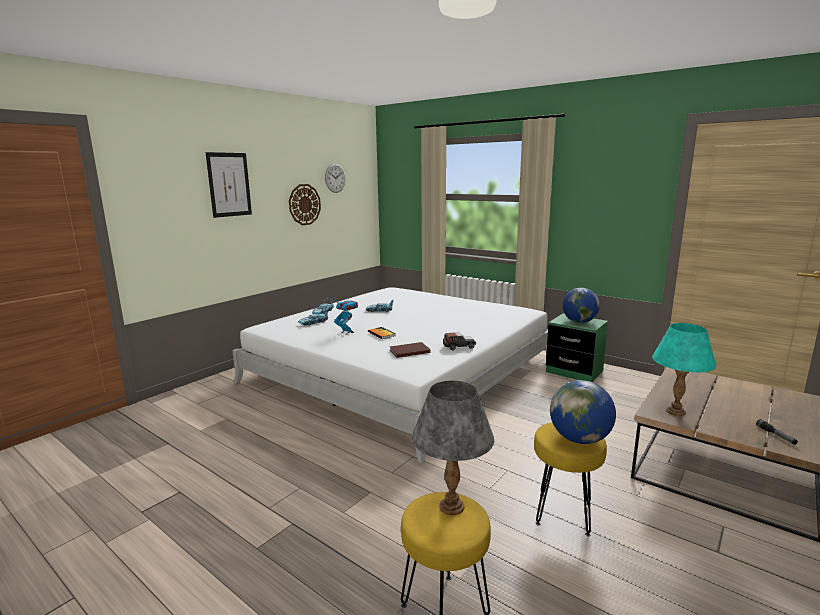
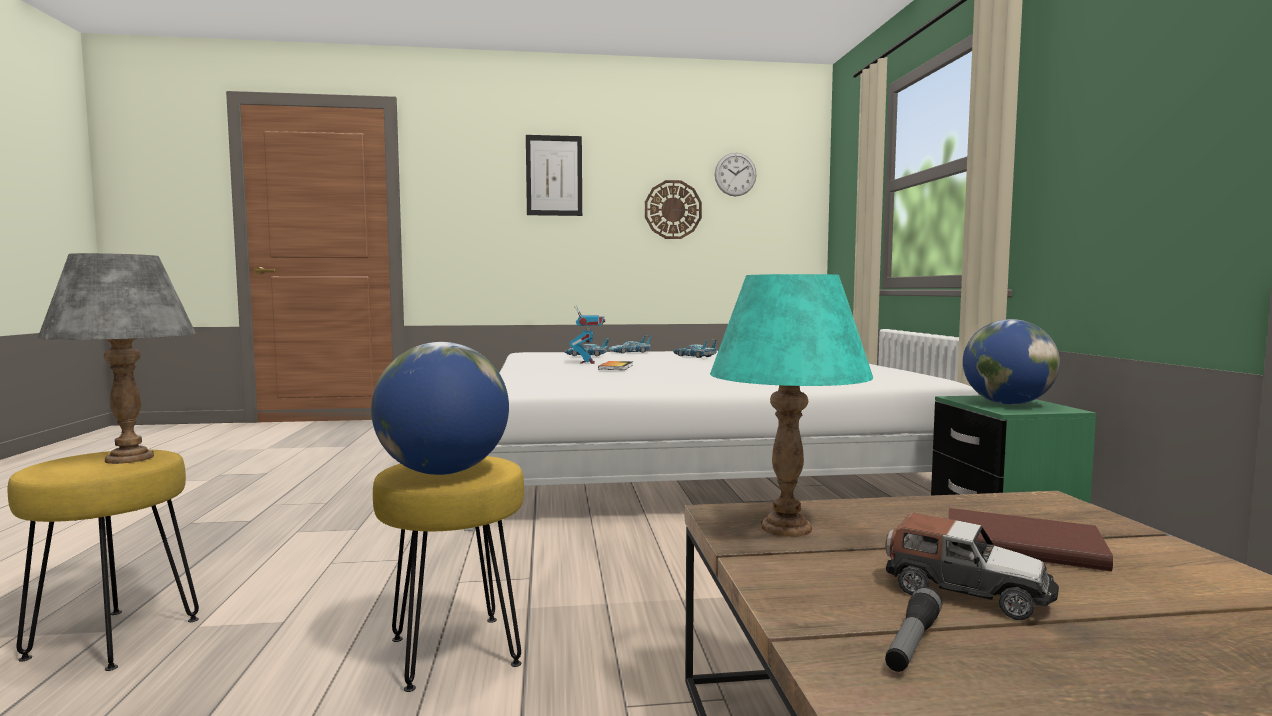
camera: 45 degrees right, 10 degrees down
brown book [390,342,431,358] -> brown book moved to [948,508,1113,571]
toy car [443,332,476,350] -> toy car moved to [885,513,1059,620]

